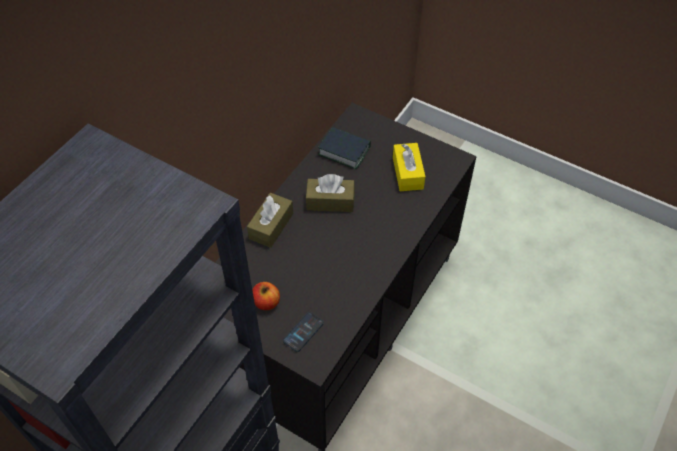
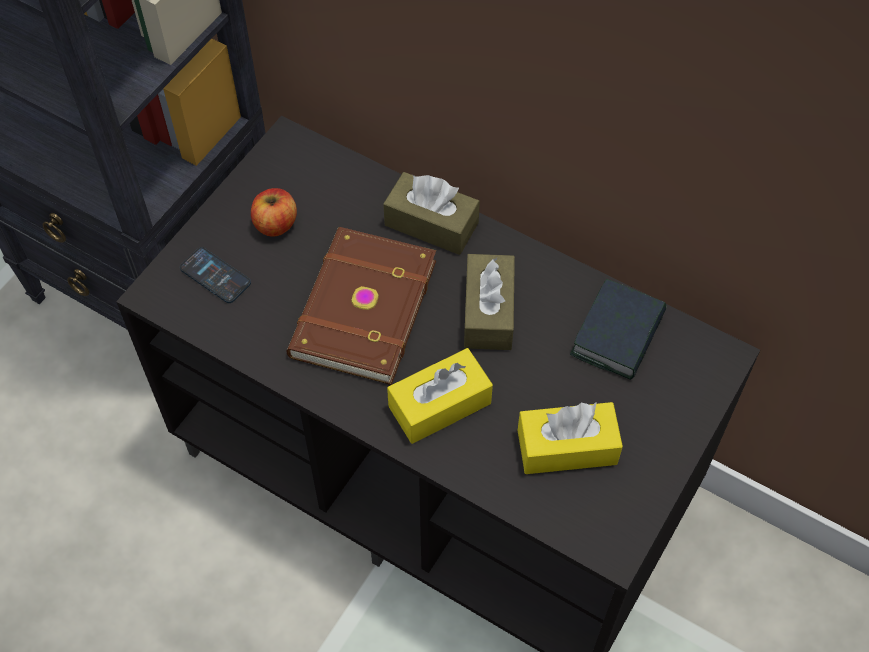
camera: 90 degrees right, 5 degrees up
none -> brown book [287,227,436,385]
none -> yellow tissue box [387,348,493,444]

